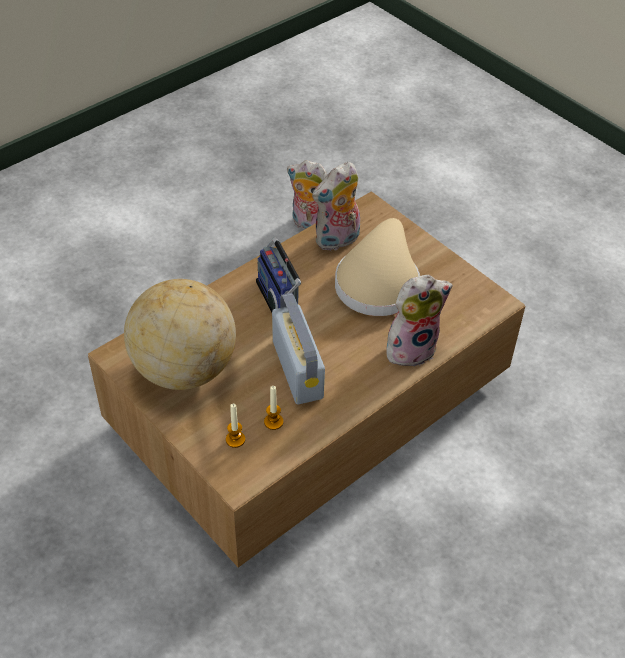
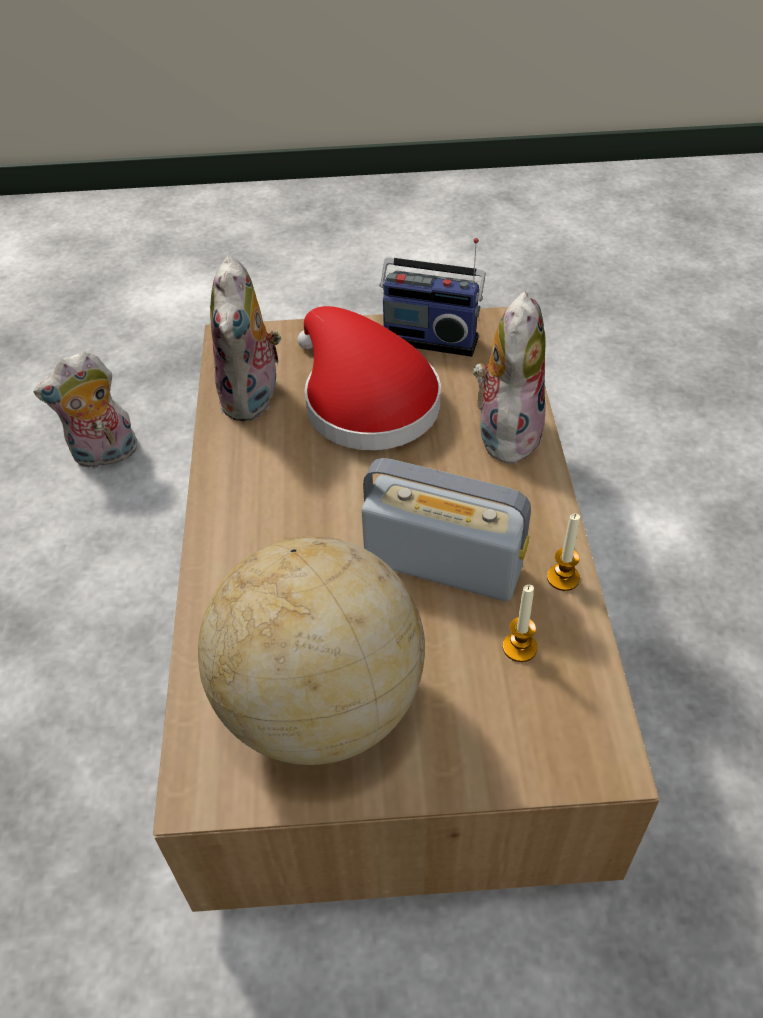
camera: 50 degrees left, 0 degrees up
candle [226,404,245,448] -> candle moved to [547,514,580,591]
radio [256,237,301,312] -> radio moved to [380,238,486,357]
beige hat [335,218,420,316] -> red hat [298,306,441,450]

